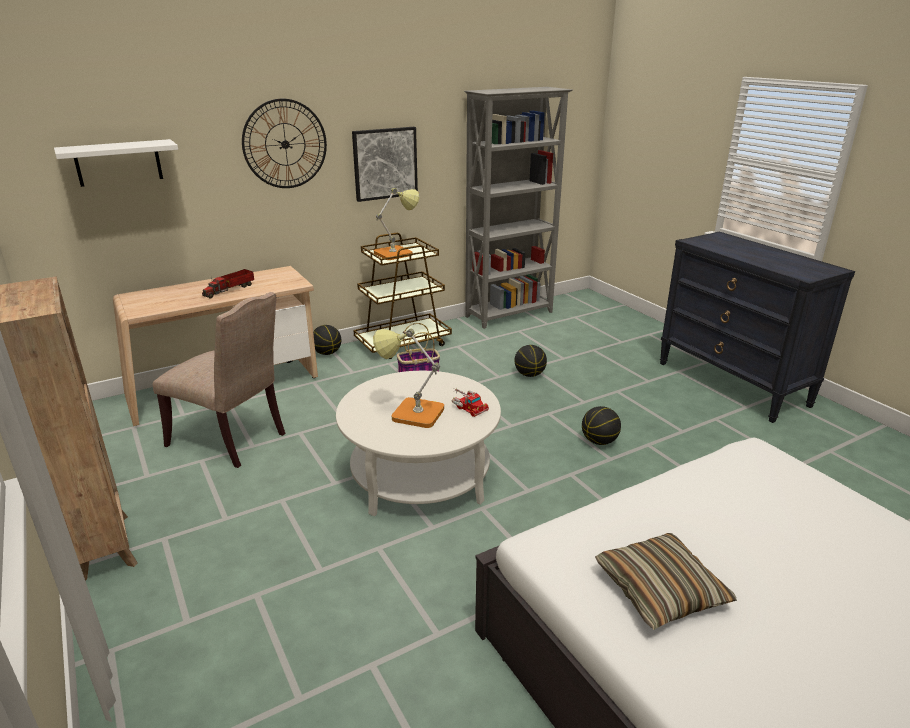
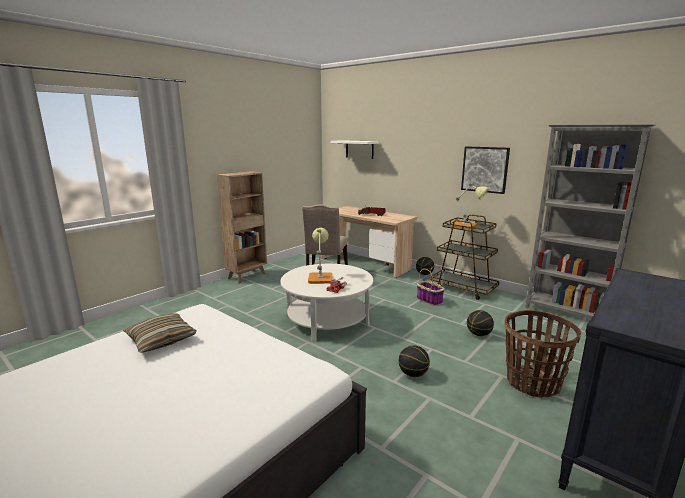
camera: 70 degrees right, 10 degrees down
wall clock [242,99,327,188] -> none
none -> basket [505,310,581,398]

